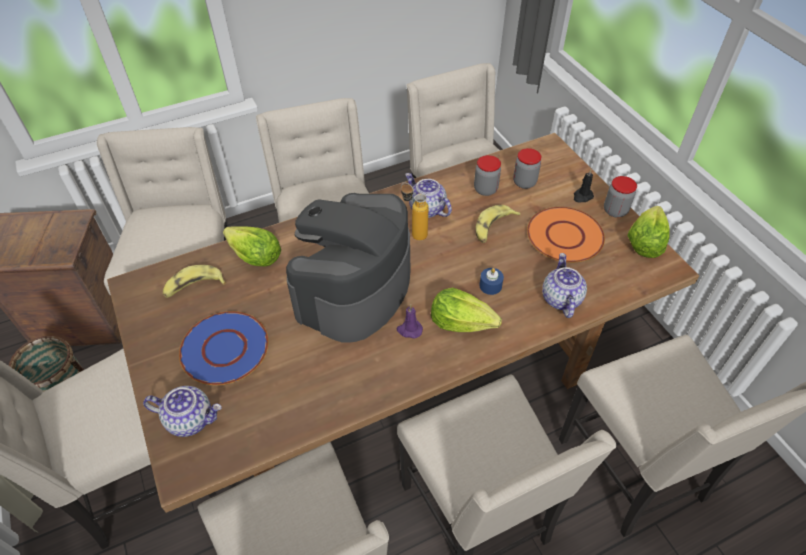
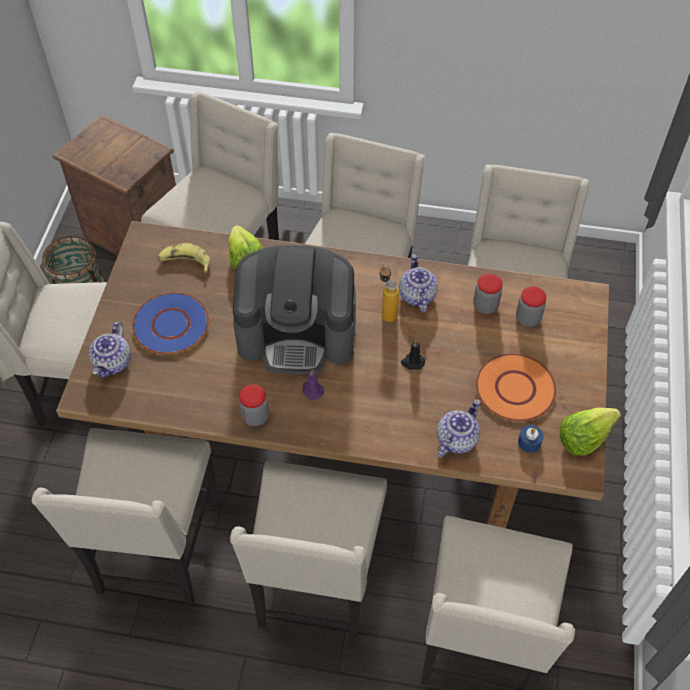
camera: 35 degrees right, 5 degrees up
teapot [143,386,222,437] -> teapot turned 60 degrees clockwise [89,322,131,378]
coffee machine [286,193,410,343] -> coffee machine turned 150 degrees counterclockwise [232,245,356,375]
lettuce [431,288,502,332] -> none
banana [475,205,521,243] -> none
blue candle [479,268,504,295] -> blue candle moved to [518,425,543,453]
black candle [574,169,594,202] -> black candle moved to [401,340,425,370]
jar [604,176,637,218] -> jar moved to [239,384,269,426]

